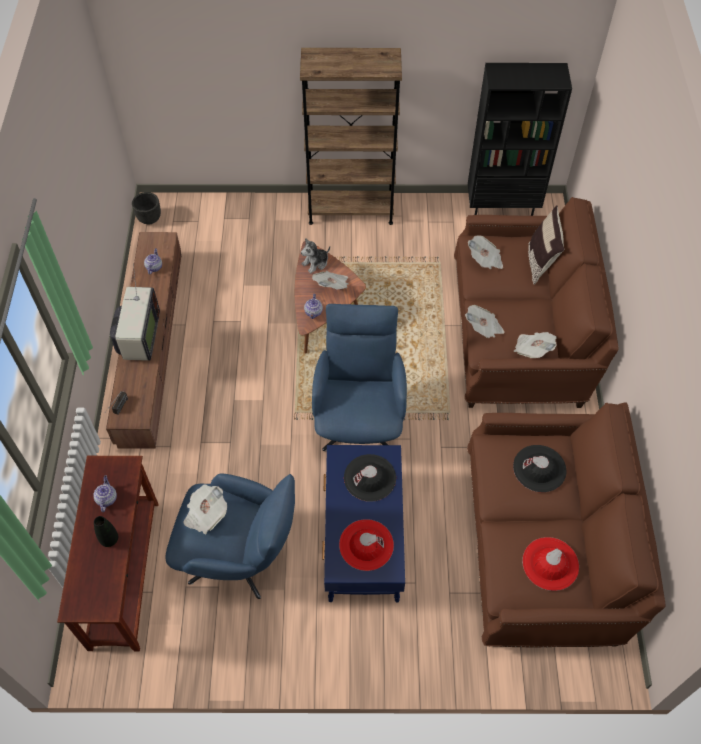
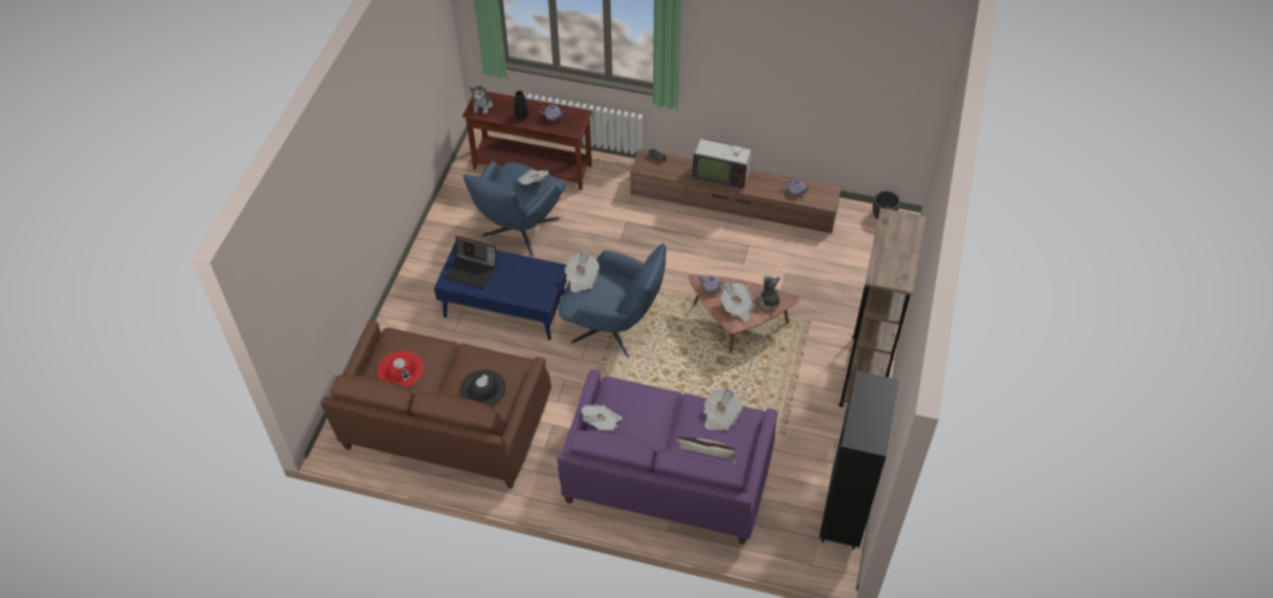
camera: 105 degrees right, 5 degrees down
red hat [339,519,394,571] -> laptop [445,236,496,289]
black hat [344,454,396,502] -> none
brown sofa [454,197,618,408] -> purple sofa [557,369,778,545]
newspaper [465,305,505,338] -> newspaper moved to [565,252,599,292]
none -> plush toy [469,85,492,114]

